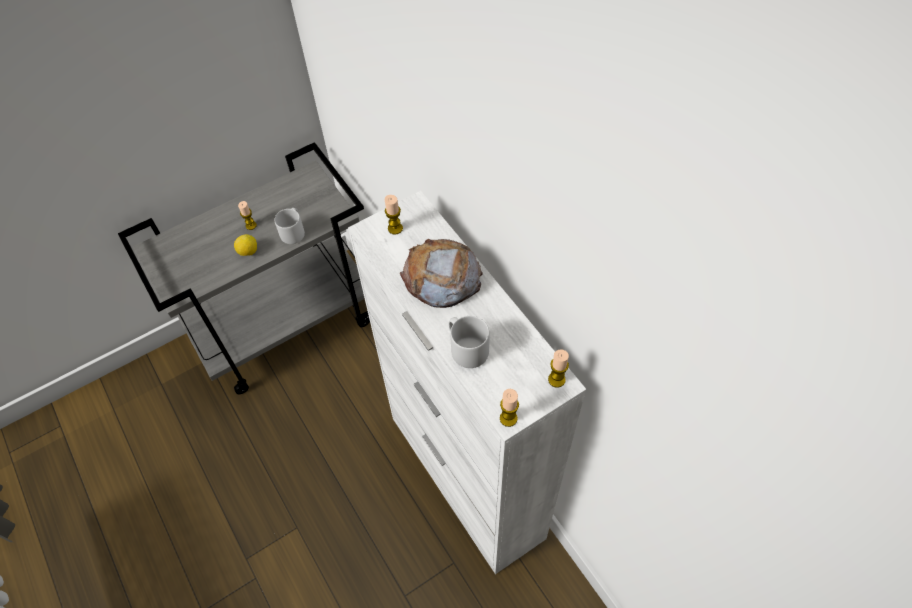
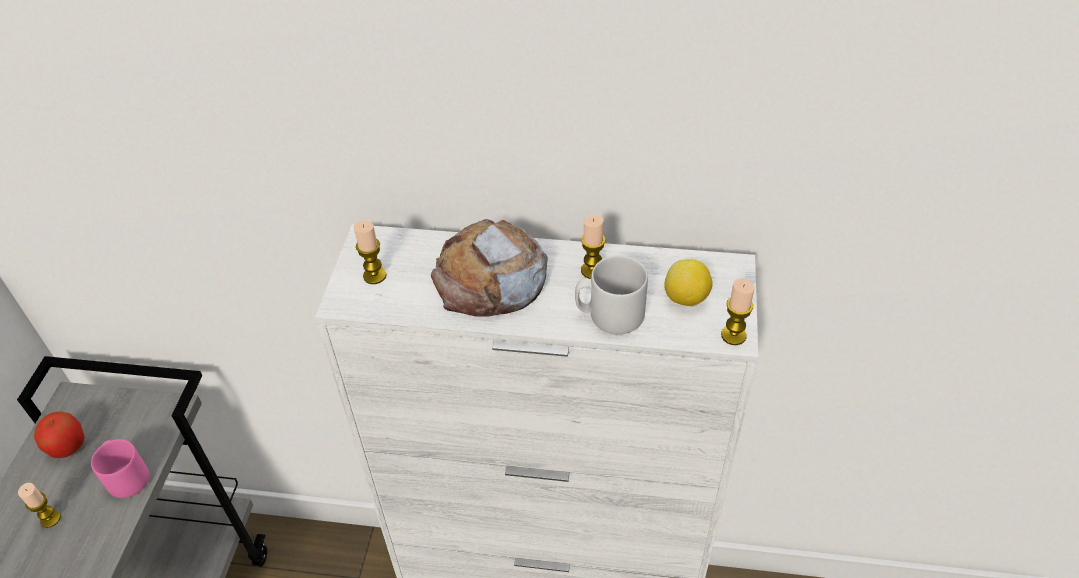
camera: 50 degrees left, 10 degrees down
lemon [234,234,257,256] -> lemon moved to [664,259,713,307]
grey mug [274,208,305,244] -> pink mug [91,439,149,498]
candle [548,349,569,388] -> candle moved to [581,215,605,279]
none -> apple [34,412,85,458]

